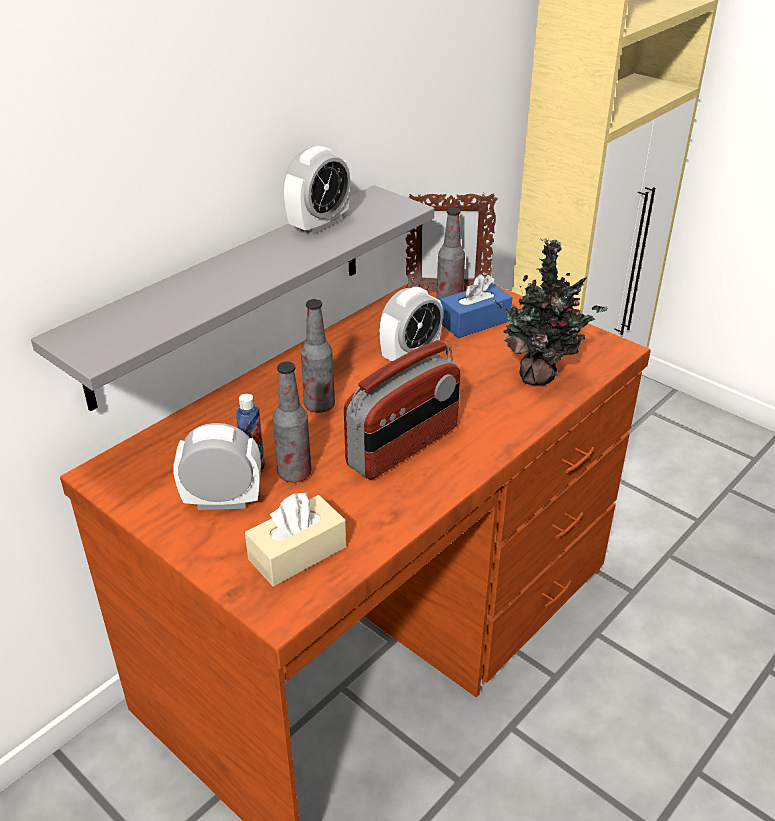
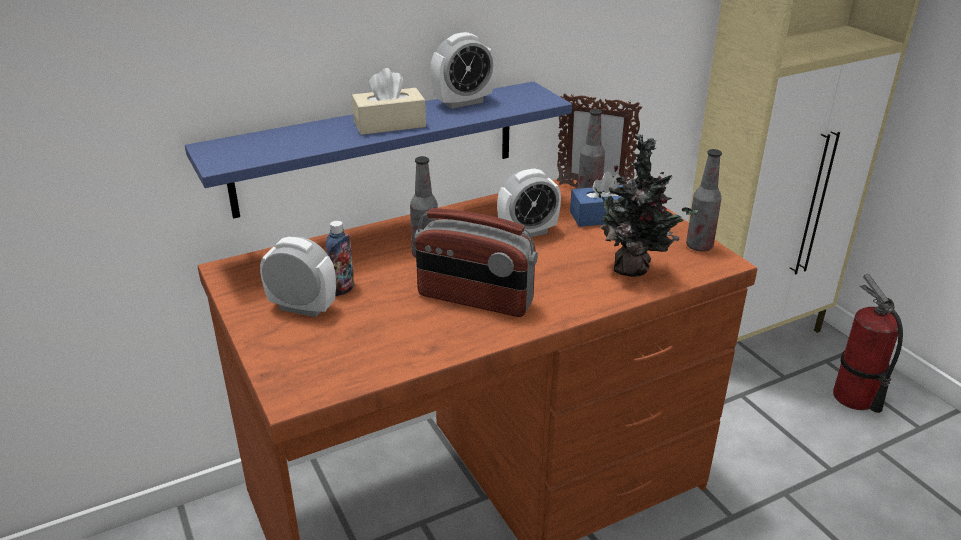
camera: 20 degrees right, 5 degrees down
grey shelf [31,185,434,411] -> blue shelf [185,81,572,219]
beige tissue box [245,492,346,586] -> beige tissue box moved to [352,68,426,135]
bottle [273,362,311,482] -> bottle moved to [686,149,722,252]
radio [344,340,460,480] -> radio turned 45 degrees clockwise [415,208,538,317]
none -> fire extinguisher [833,274,903,413]

